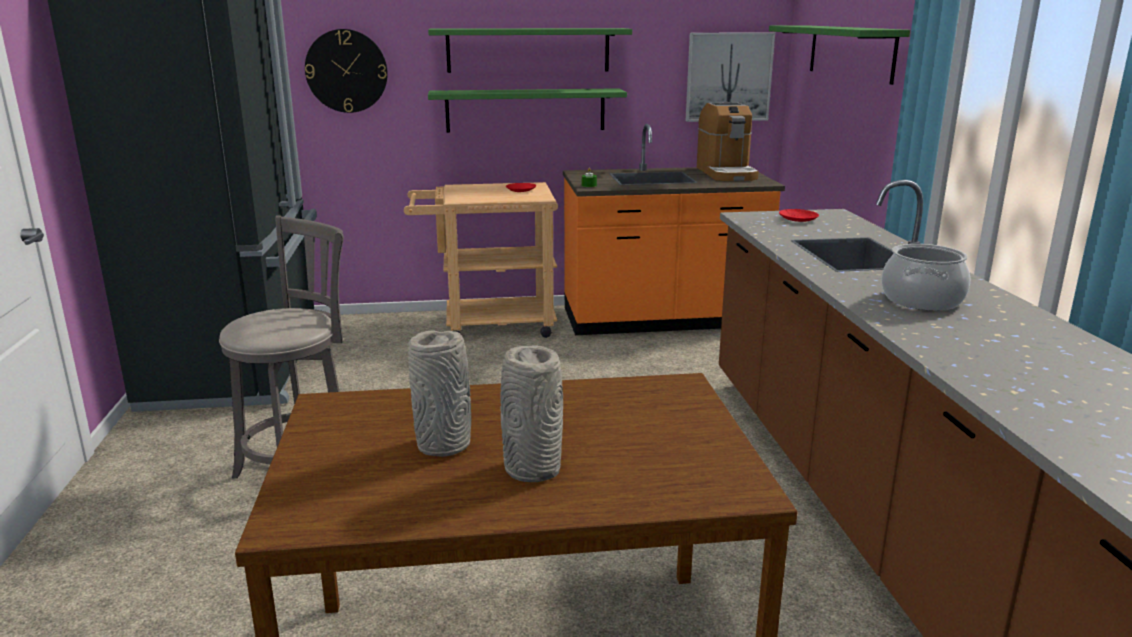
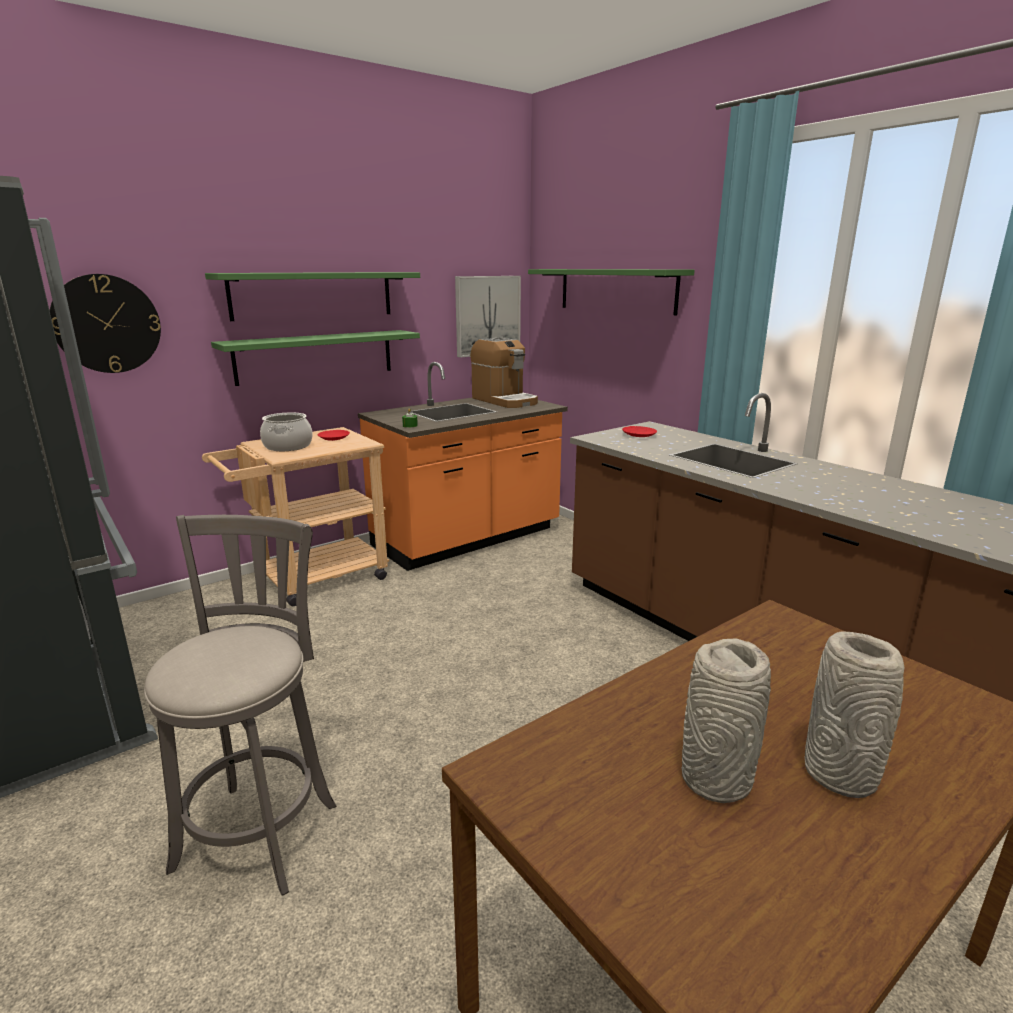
camera: 30 degrees left, 0 degrees up
cooking pot [882,244,970,311] -> cooking pot moved to [260,413,313,451]

